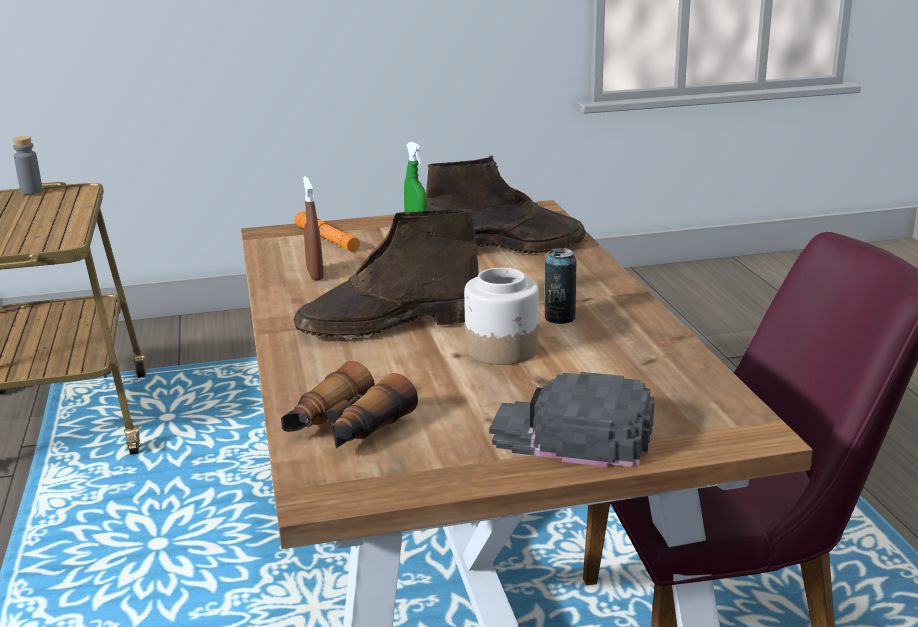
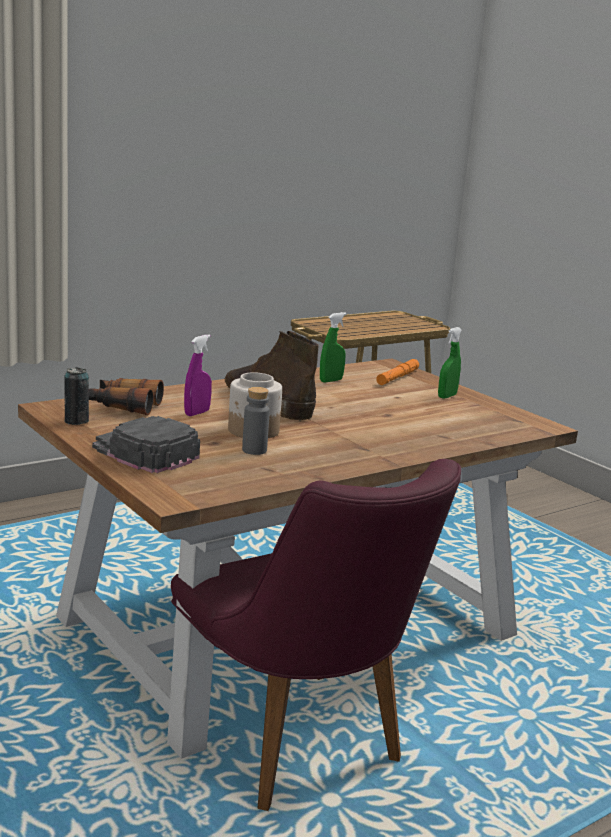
camera: 65 degrees right, 5 degrees down
grey bottle [13,136,43,194] -> grey bottle moved to [242,387,270,455]
brown spray bottle [303,176,324,281] -> green spray bottle [320,312,346,383]
brown boot [426,156,586,254] -> none
black cap [489,372,654,467] -> black cap turned 45 degrees counterclockwise [92,416,200,473]
can [545,248,577,324] -> can moved to [64,367,89,425]
none -> purple spray bottle [184,335,212,416]

